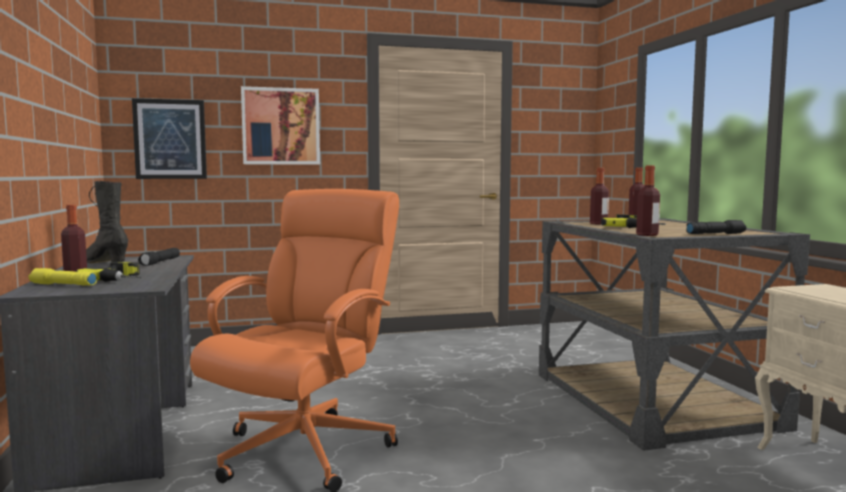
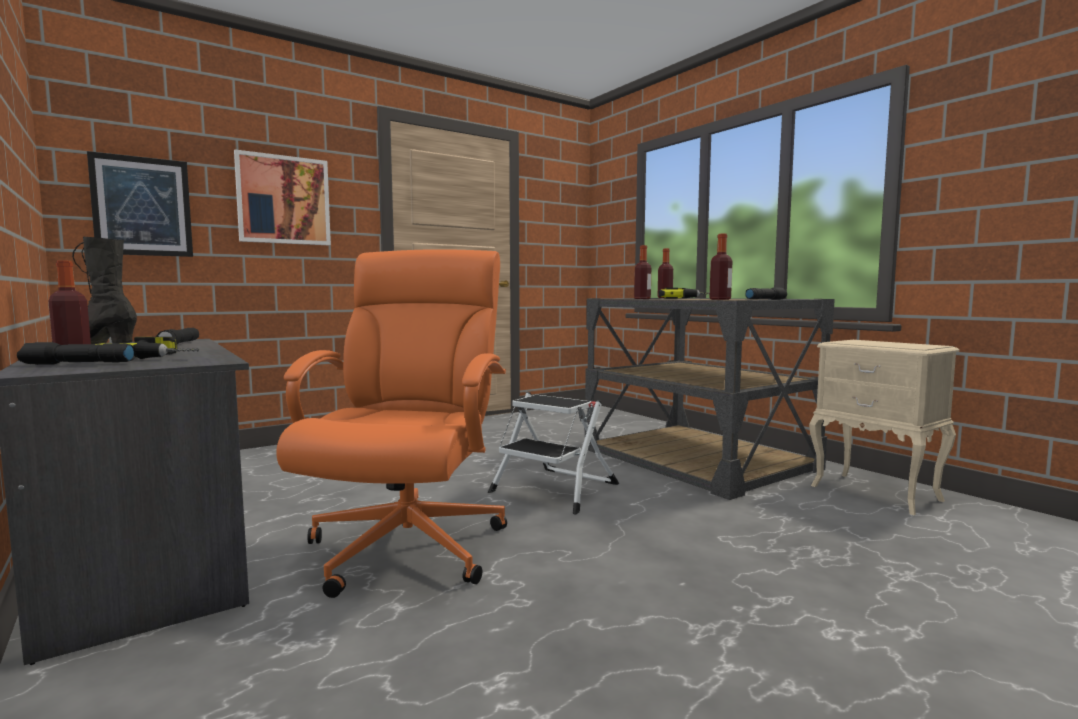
camera: 20 degrees left, 0 degrees up
yellow flashlight [28,268,97,286] -> black flashlight [17,342,135,365]
none -> step ladder [488,392,619,514]

